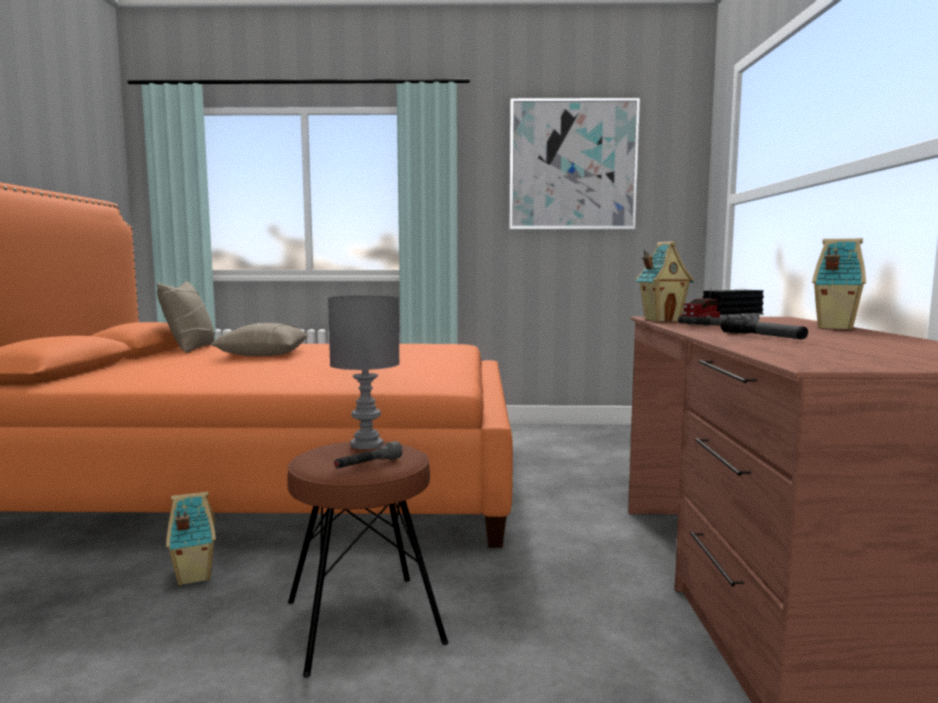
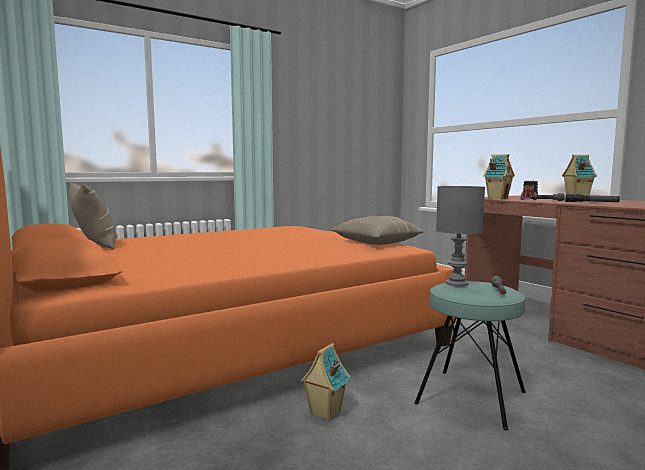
camera: 35 degrees left, 0 degrees up
beige pillow [211,323,308,356] -> beige pillow moved to [331,216,424,245]
brown stool [287,441,448,678] -> turquoise stool [414,281,526,431]
picture [509,98,640,229] -> none

